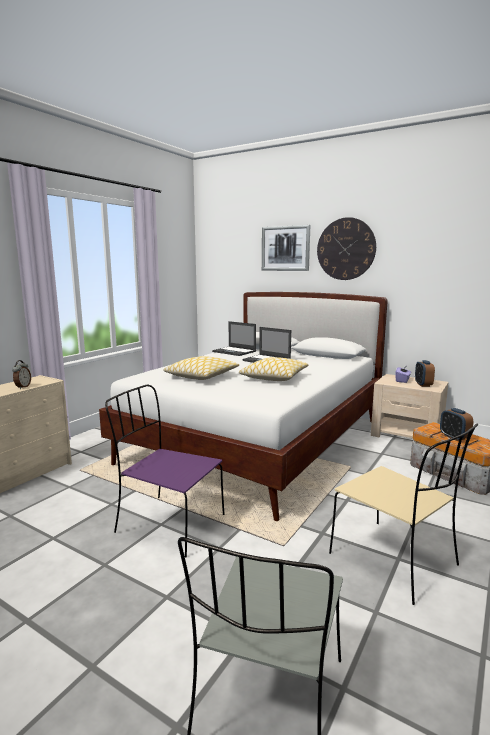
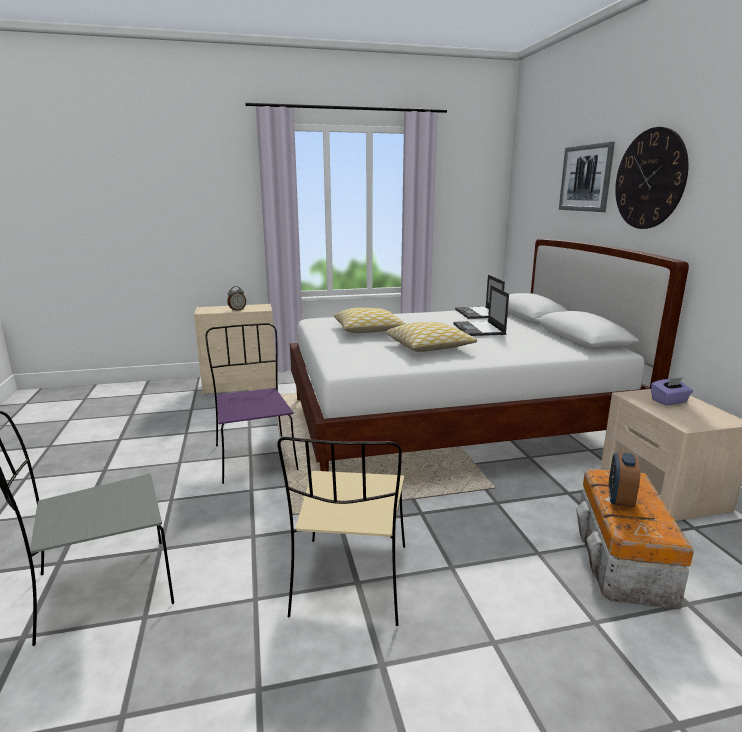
camera: 45 degrees right, 5 degrees up
alarm clock [415,360,435,387] -> none

